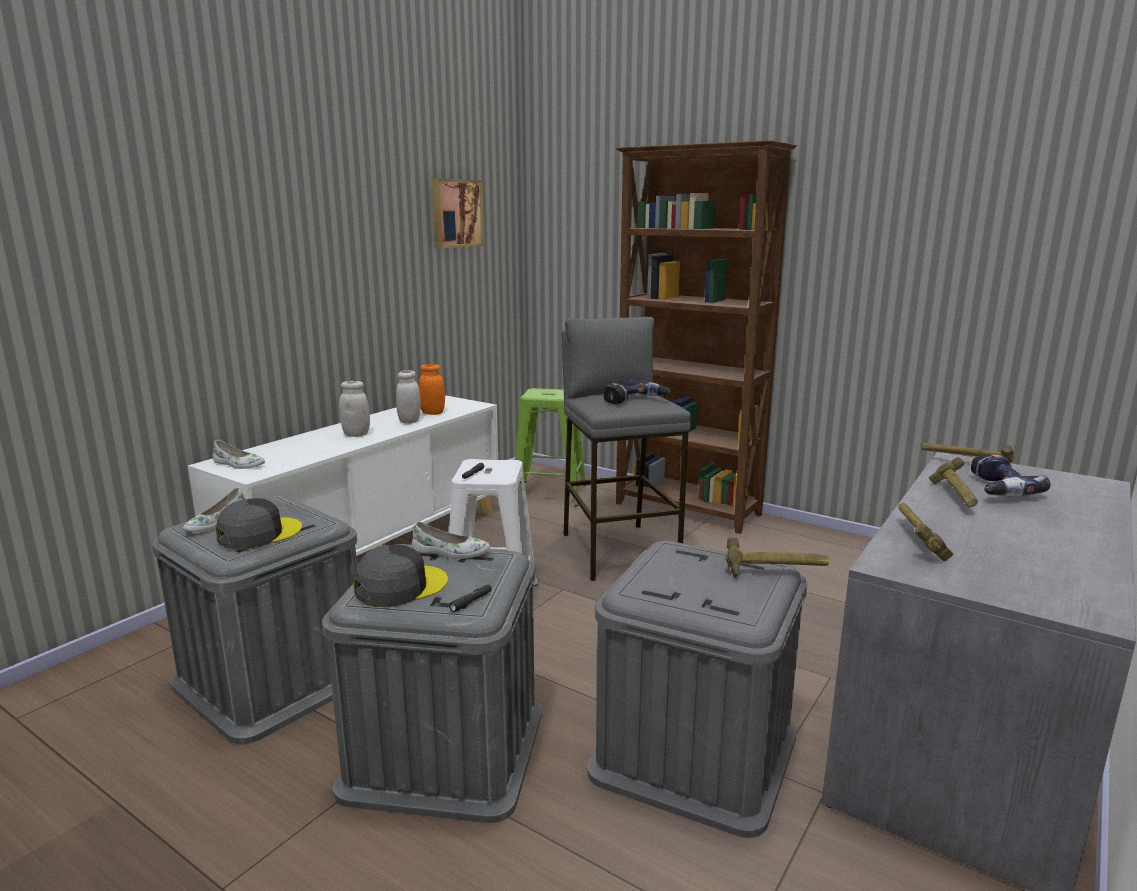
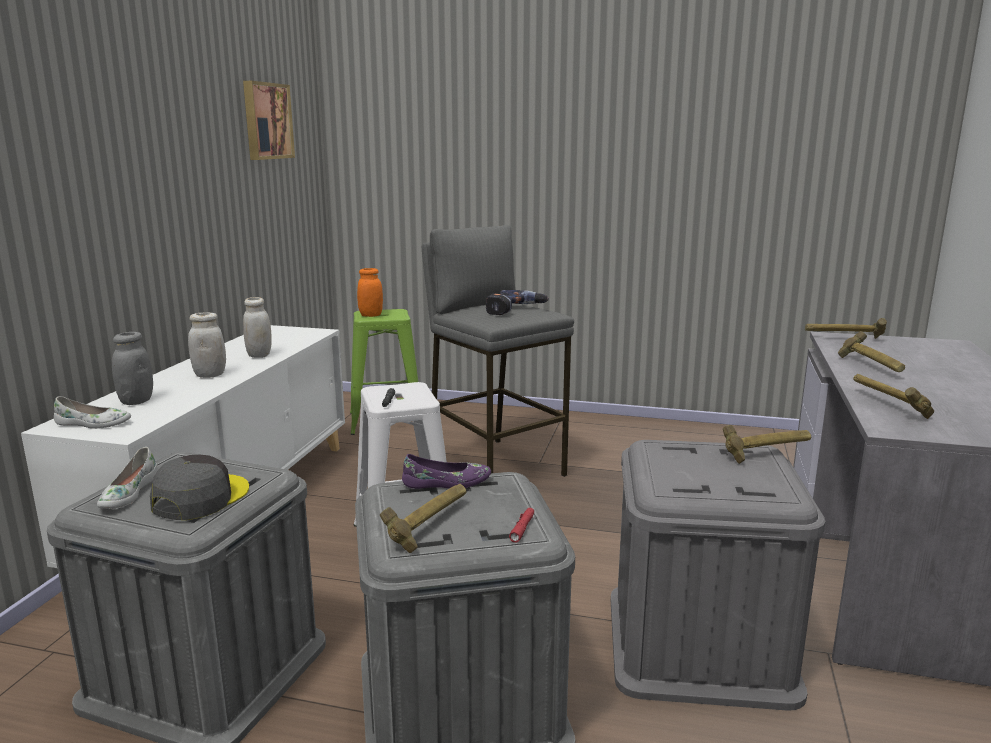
camera: 20 degrees left, 0 degrees up
grey cap [354,544,448,607] -> hammer [380,484,467,553]
white shoe [412,522,490,559] -> purple shoe [402,454,491,489]
orange jar [419,364,445,415] -> orange jar moved to [357,268,383,317]
black flashlight [449,585,492,612] -> red flashlight [509,508,534,543]
brown bookcase [616,140,797,534] -> none
power drill [971,454,1051,497] -> none
none -> grey jar [112,332,153,405]

